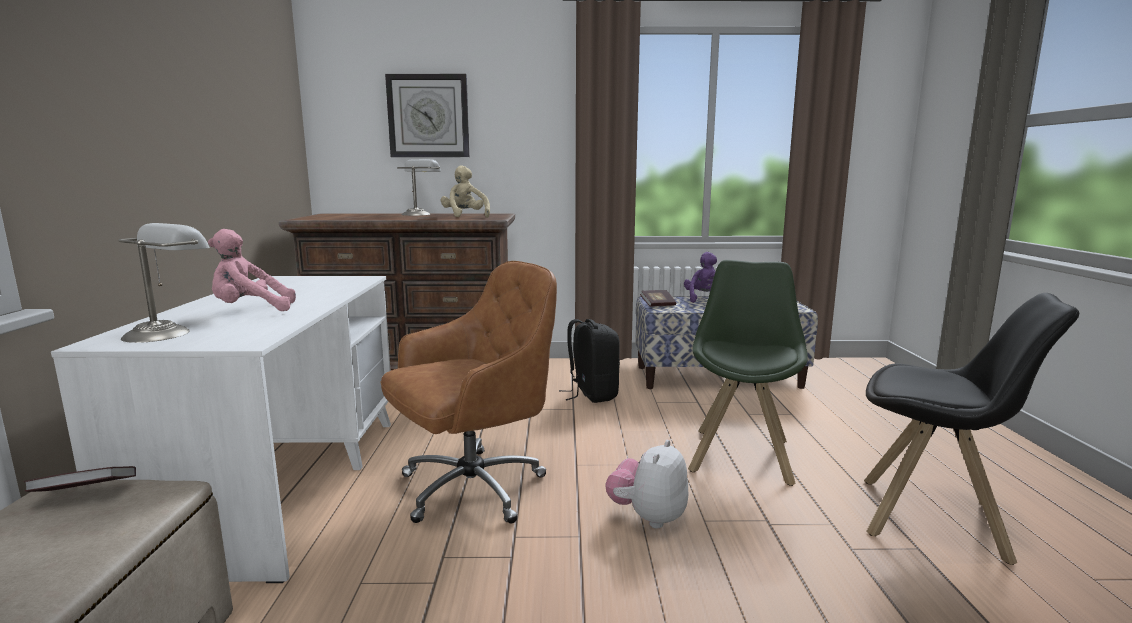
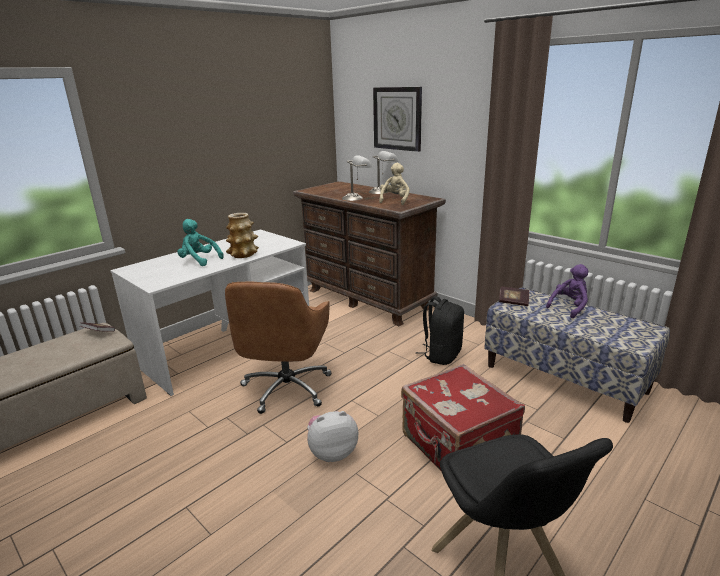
camera: 45 degrees right, 10 degrees up
white table lamp [118,223,210,343] -> white table lamp moved to [342,155,372,201]
pink plush toy [208,229,296,311] -> turquoise plush toy [177,219,224,266]
brown office chair [380,261,557,523] -> brown office chair turned 90 degrees clockwise [225,282,331,414]
green chair [688,260,808,486] -> red suitcase [401,364,525,472]
none -> vase [226,213,259,258]

